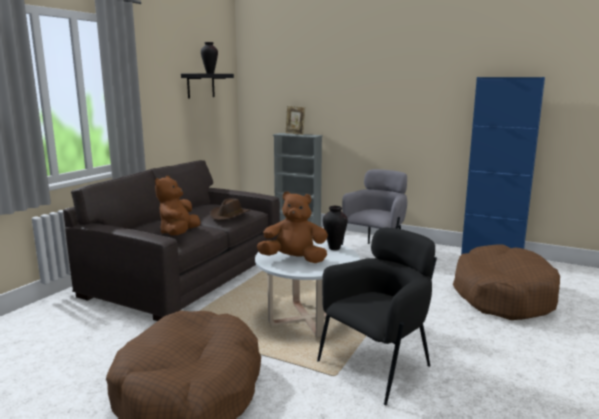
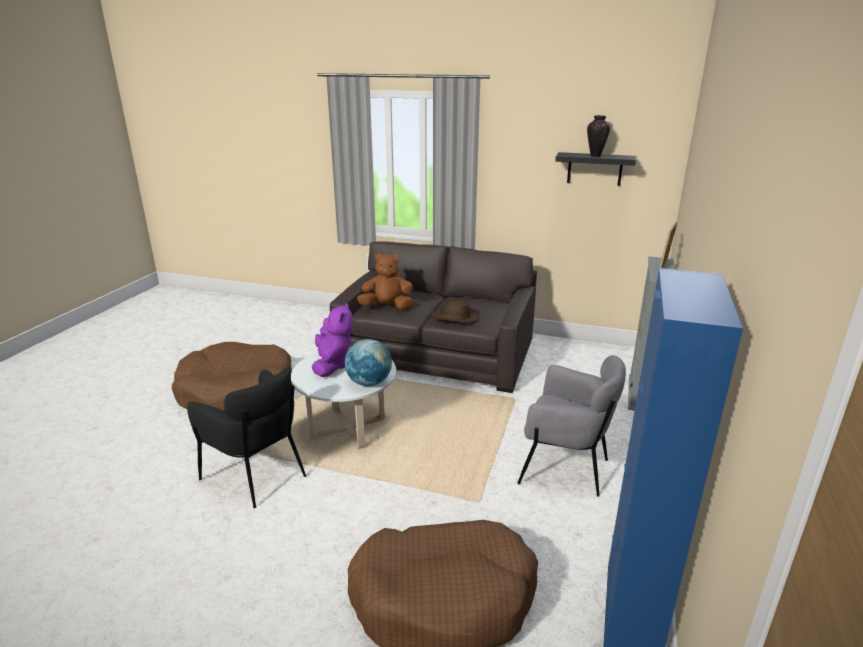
camera: 80 degrees right, 10 degrees up
brown plush toy [257,191,328,263] -> purple plush toy [312,303,353,377]
vase [323,206,348,250] -> globe [345,339,392,386]

